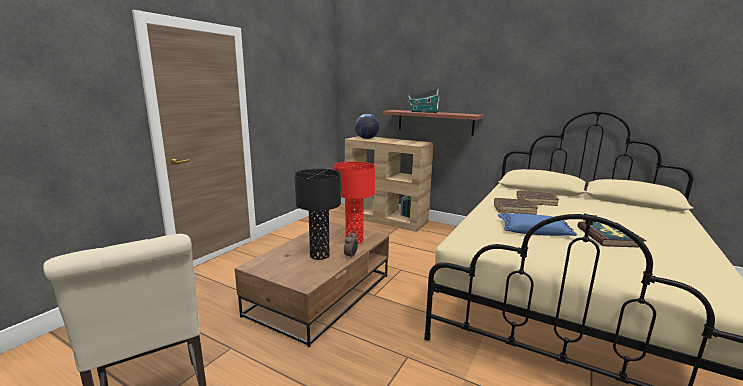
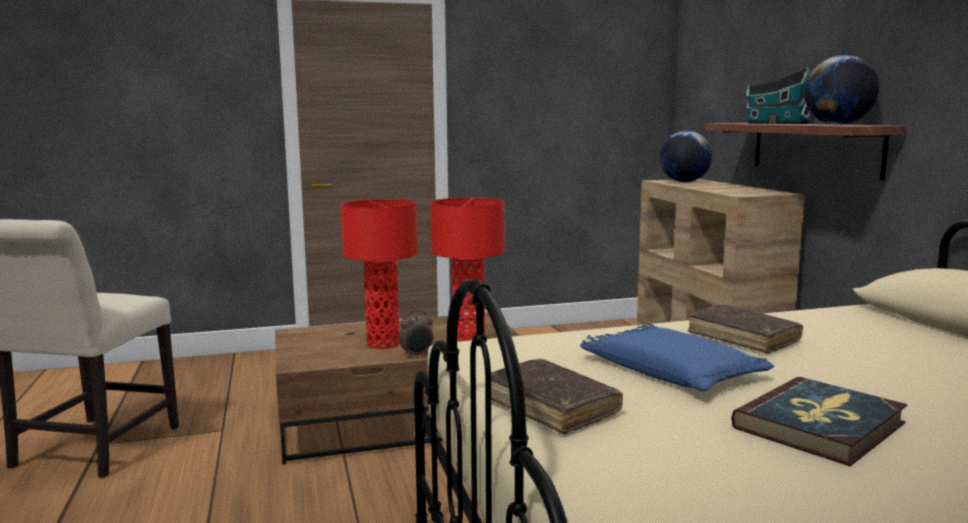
camera: 45 degrees right, 5 degrees down
black table lamp [294,169,341,260] -> red table lamp [340,199,417,349]
brown book [516,191,559,206] -> brown book moved to [491,359,623,434]
none -> globe [804,55,879,125]

